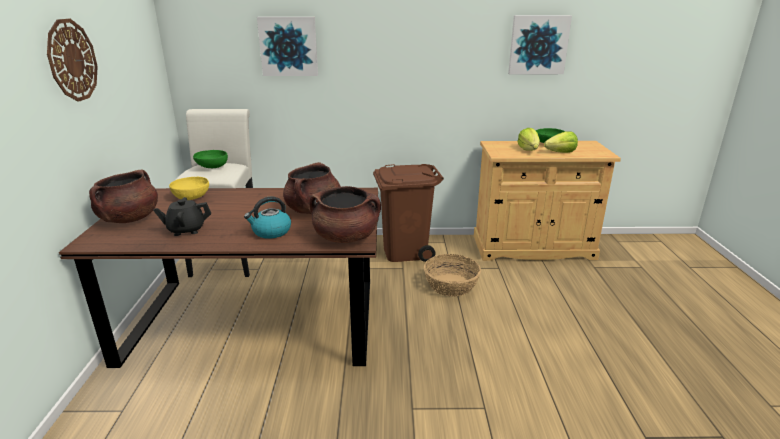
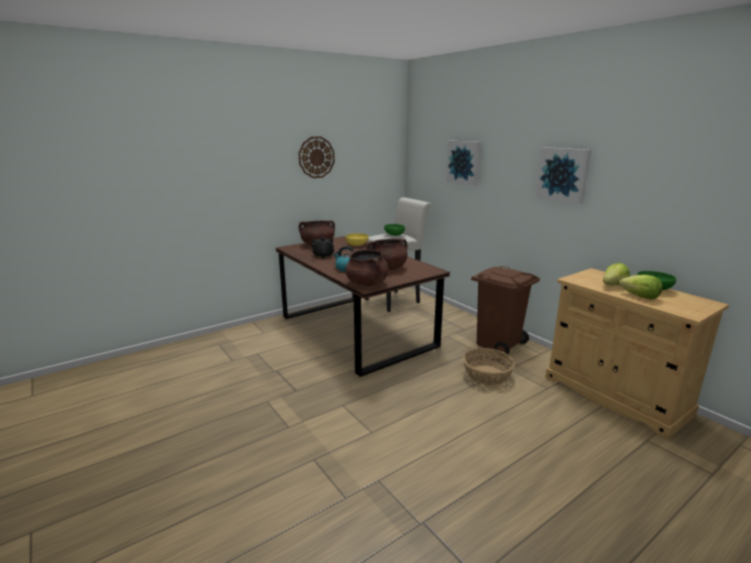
camera: 55 degrees right, 5 degrees down
picture [508,15,572,74] -> picture moved to [536,147,591,204]

